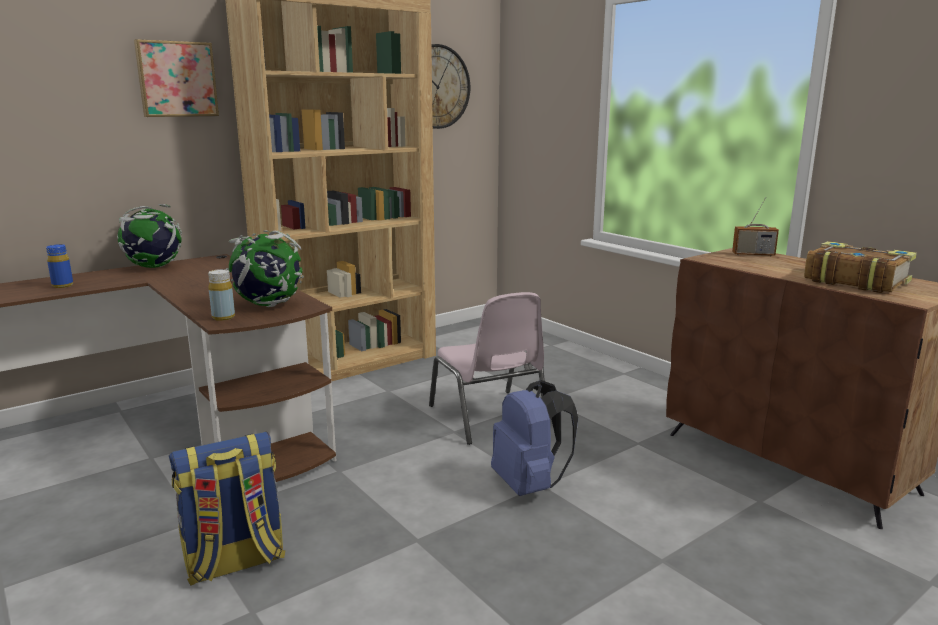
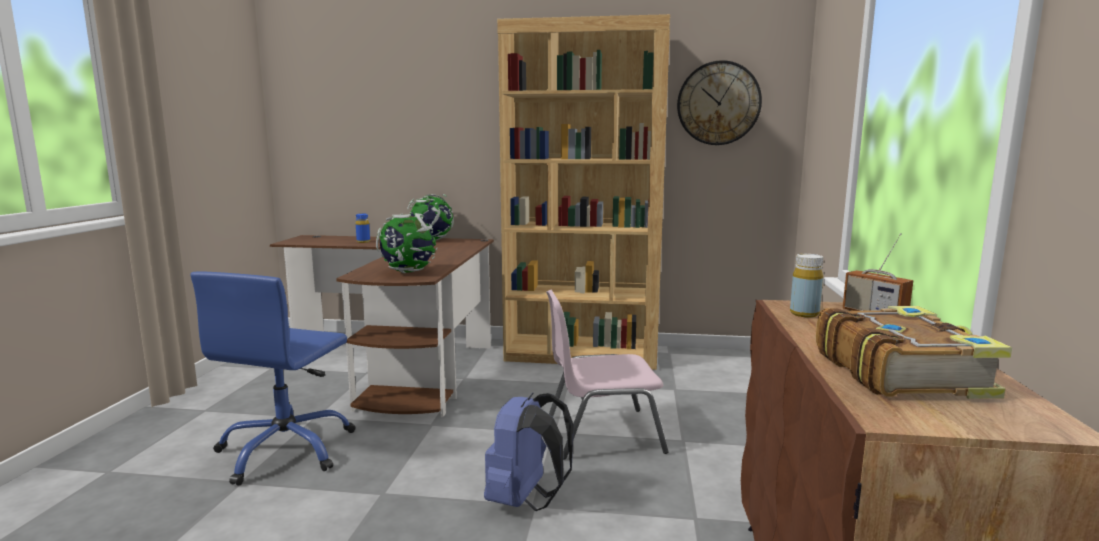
camera: 45 degrees right, 5 degrees down
picture [134,39,219,117] -> none
backpack [169,432,285,585] -> blue office chair [190,271,356,486]
yellow bottle [208,269,235,321] -> yellow bottle moved to [790,254,823,318]
pink chair [429,292,545,445] -> pink chair turned 60 degrees clockwise [546,290,669,460]

